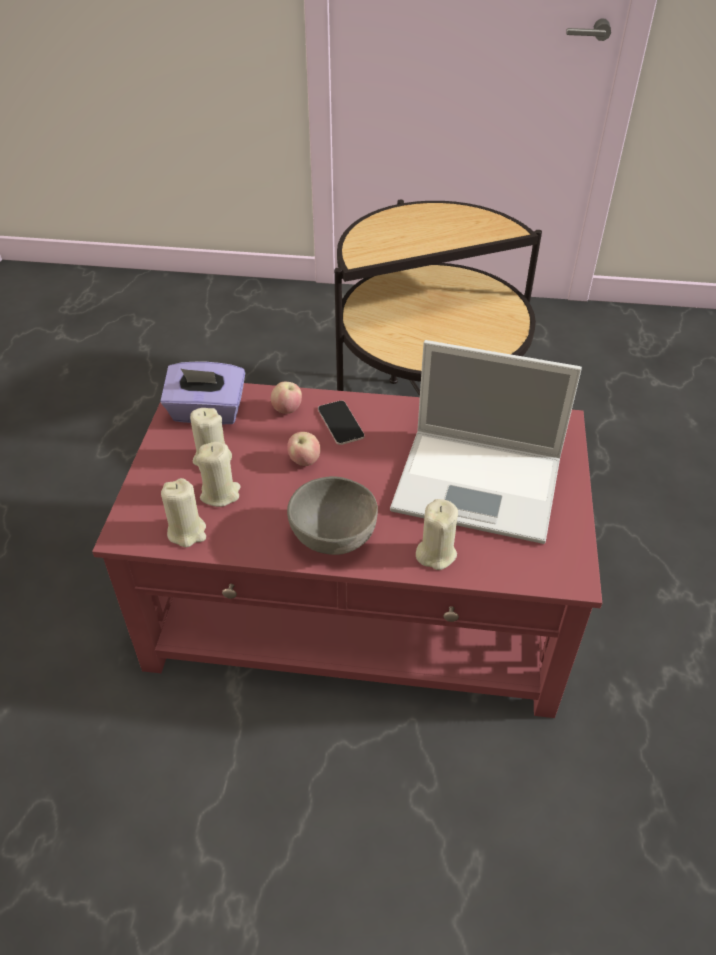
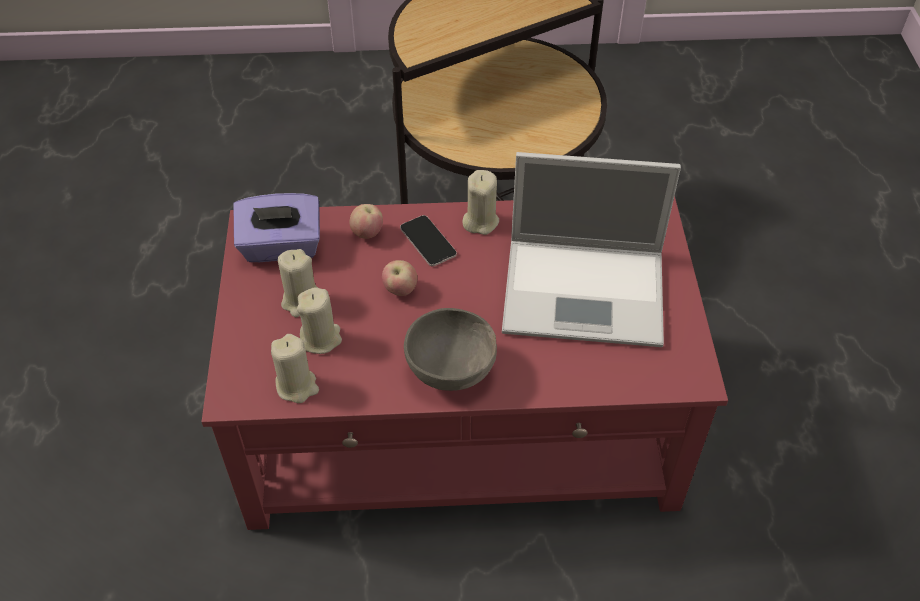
camera: 10 degrees left, 5 degrees up
beige candle [416,499,458,570] -> beige candle moved to [462,170,499,235]

